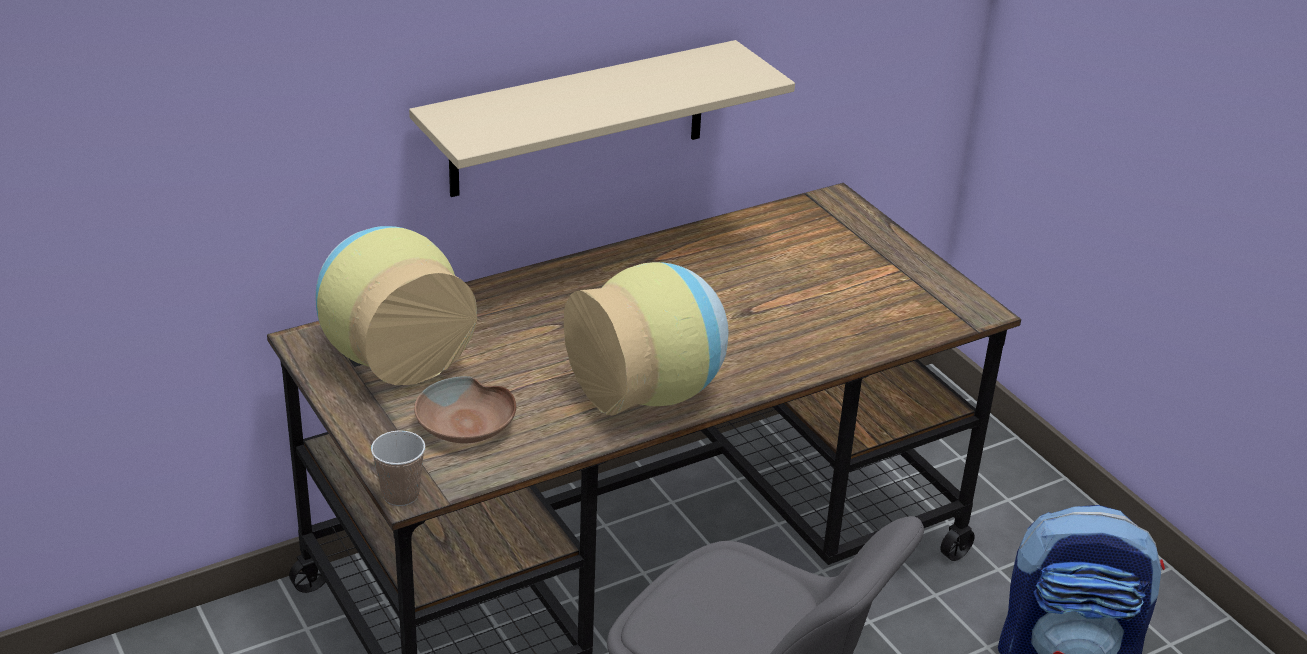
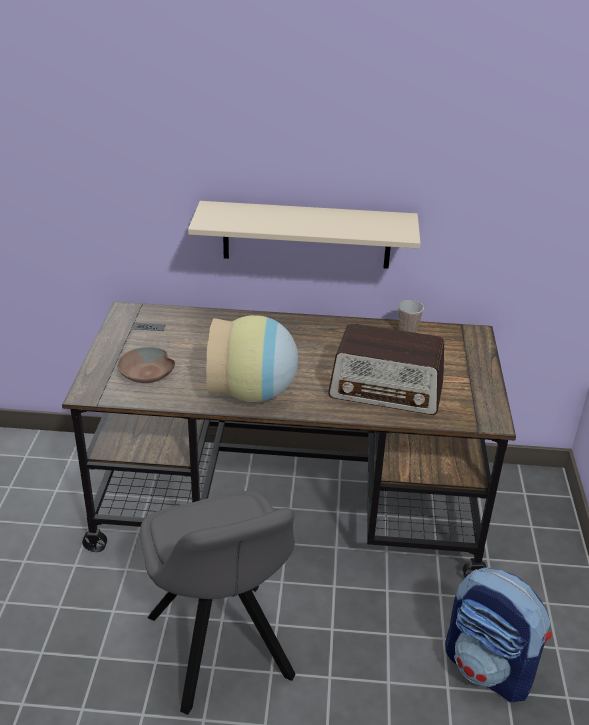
camera: 35 degrees right, 0 degrees up
vase [315,226,477,385] -> none
cup [371,431,426,506] -> cup moved to [398,300,424,333]
none -> radio [328,323,444,415]

